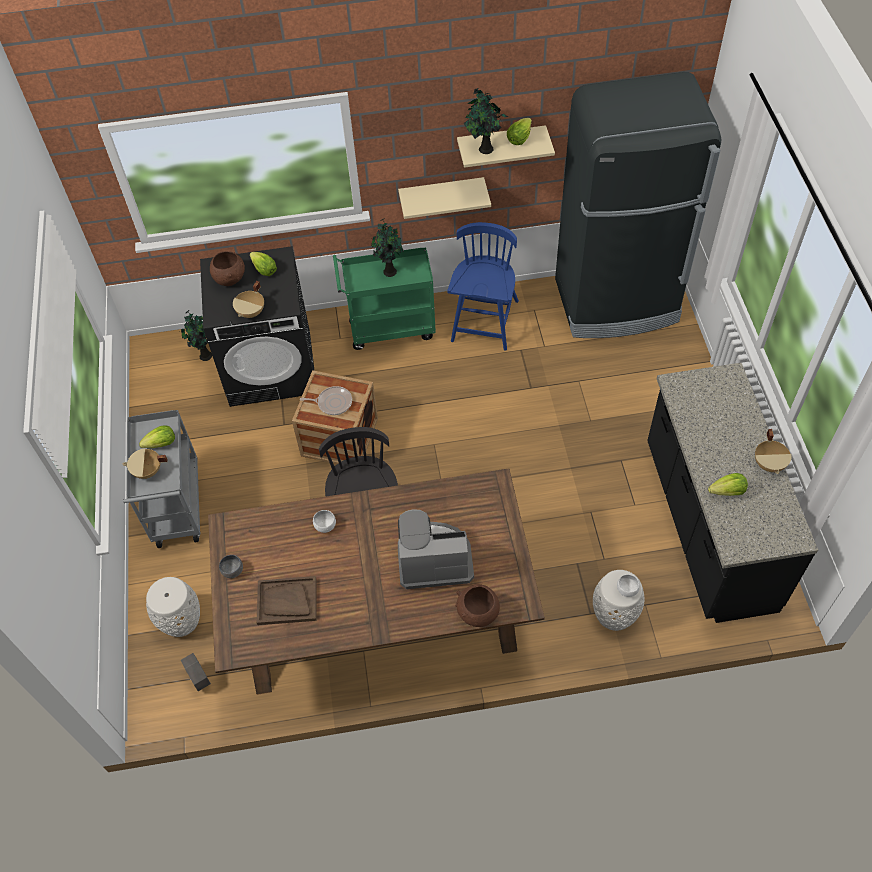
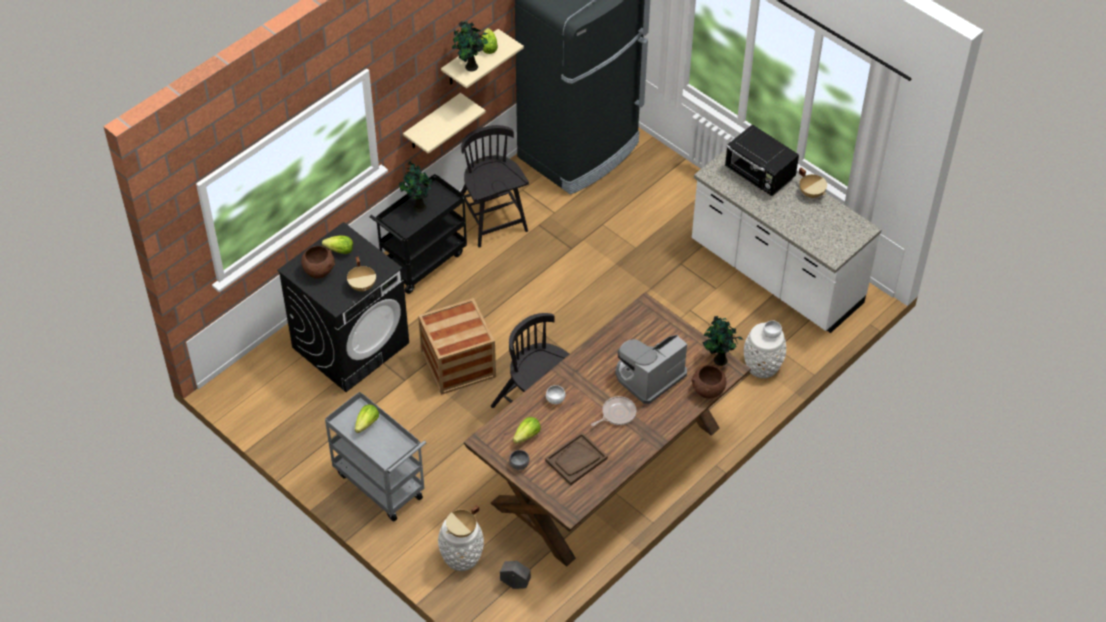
camera: 40 degrees left, 5 degrees down
beige cooking pot [123,449,168,479] -> beige cooking pot moved to [446,505,479,538]
potted plant [181,310,212,361] -> potted plant moved to [702,316,743,366]
frying pan [300,386,352,415] -> frying pan moved to [591,396,636,426]
green cart [333,247,436,350] -> black cart [370,174,467,294]
blue chair [447,222,519,351] -> black chair [461,125,529,248]
black counter [647,363,818,623] -> white counter [692,149,882,333]
lettuce [708,473,748,496] -> lettuce moved to [513,417,541,444]
none -> black microwave [725,124,799,196]

